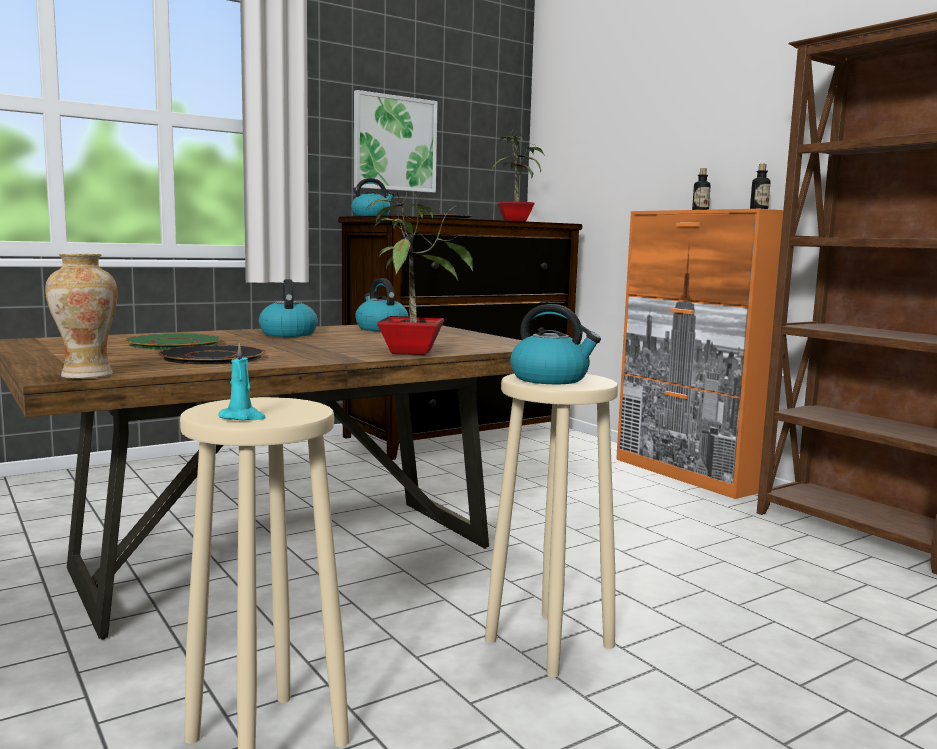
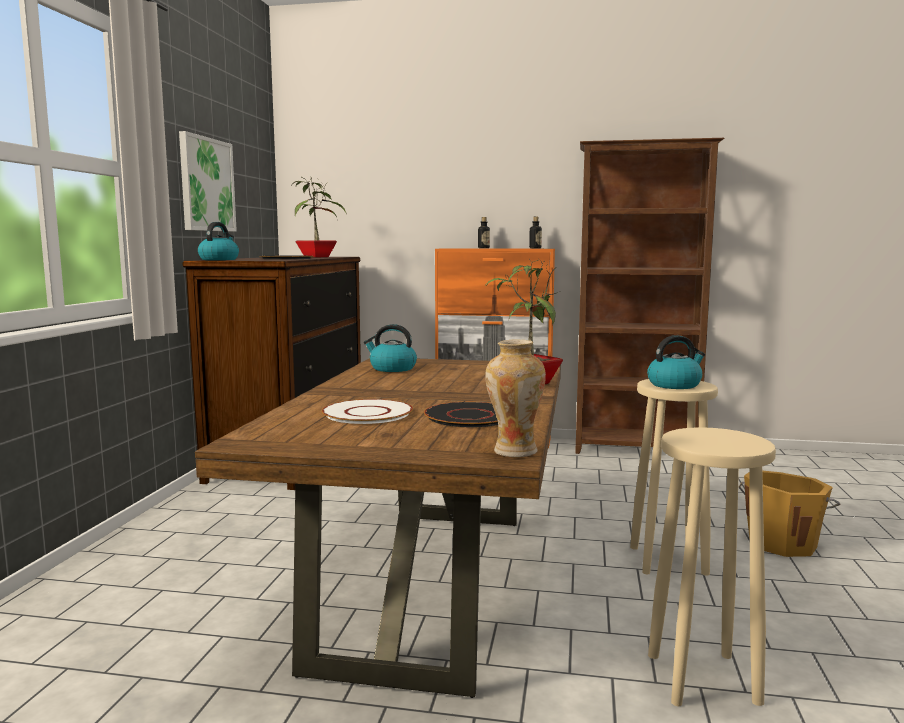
camera: 45 degrees left, 0 degrees up
green plate [124,333,223,349] -> white plate [322,399,413,424]
turquoise candle [218,343,266,420] -> none
kettle [259,279,318,337] -> none
none -> orange bucket [739,471,841,557]

